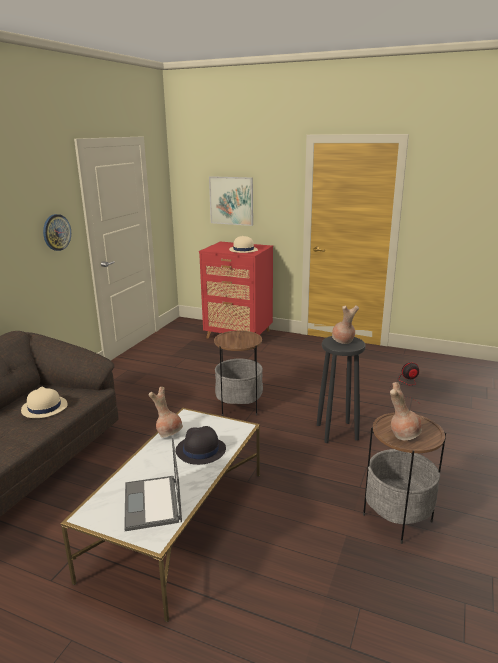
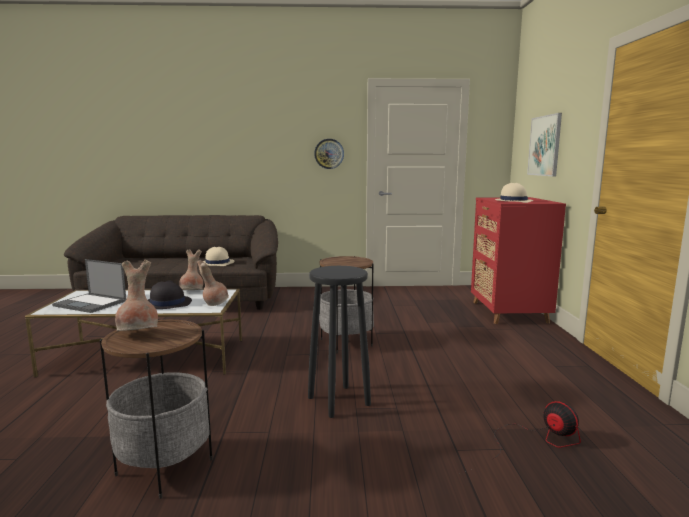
camera: 65 degrees right, 10 degrees down
laptop [124,438,182,531] -> laptop turned 120 degrees counterclockwise [52,259,126,313]
brown vase [332,305,359,344] -> brown vase moved to [197,260,229,306]

